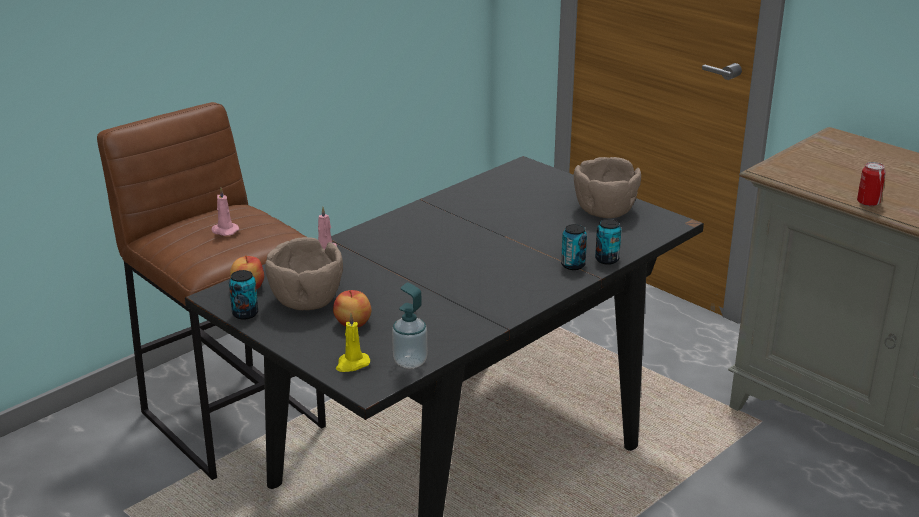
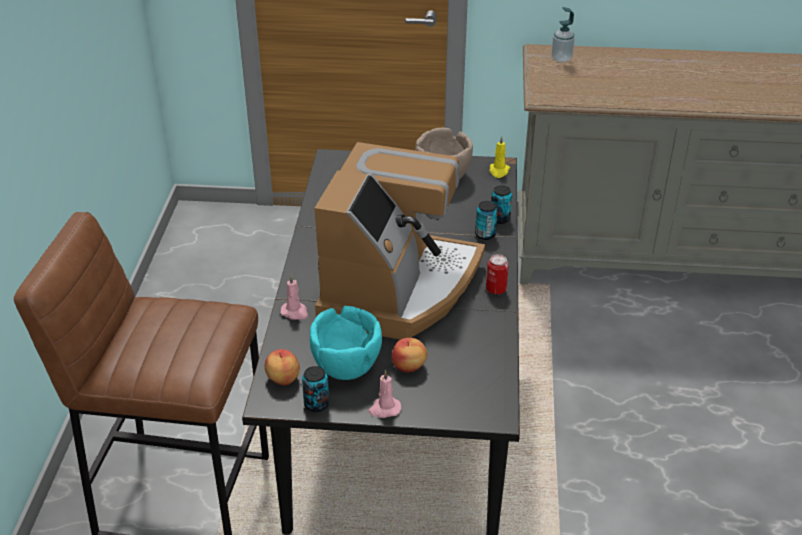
camera: 40 degrees left, 10 degrees up
pink candle [211,188,239,236] -> pink candle moved to [368,370,401,418]
brown bowl [265,237,343,310] -> turquoise bowl [310,306,382,380]
yellow candle [336,313,370,372] -> yellow candle moved to [489,136,510,178]
soap dispenser [392,282,427,369] -> soap dispenser moved to [551,7,575,63]
can [857,162,886,206] -> can moved to [486,254,509,294]
none -> coffee machine [314,142,485,340]

